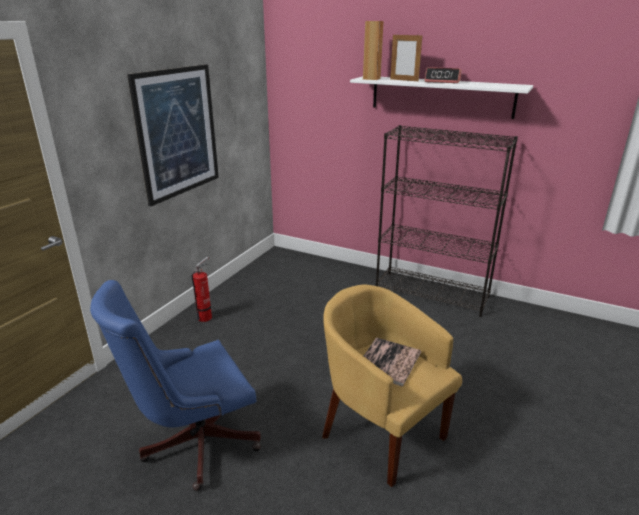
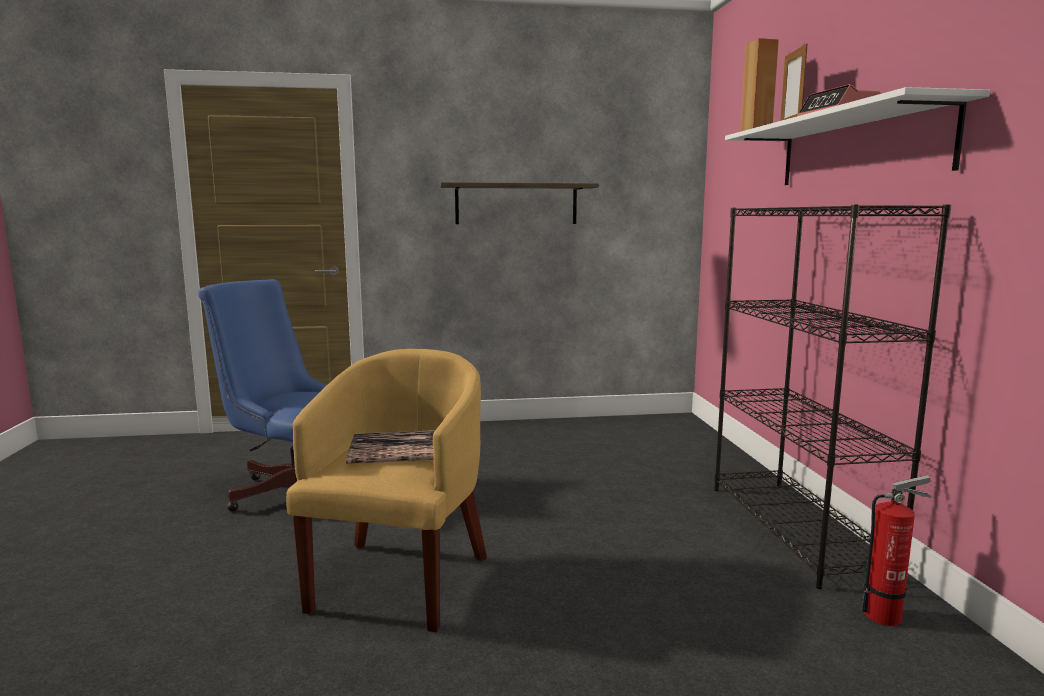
camera: 55 degrees right, 15 degrees down
picture [127,64,219,206] -> shelf [440,182,599,224]
fire extinguisher [191,257,212,322] -> fire extinguisher moved to [861,475,932,626]

